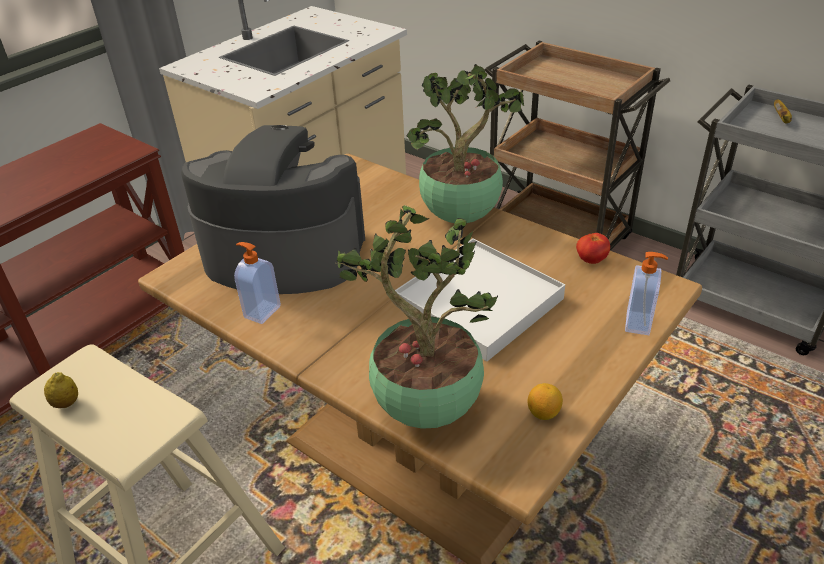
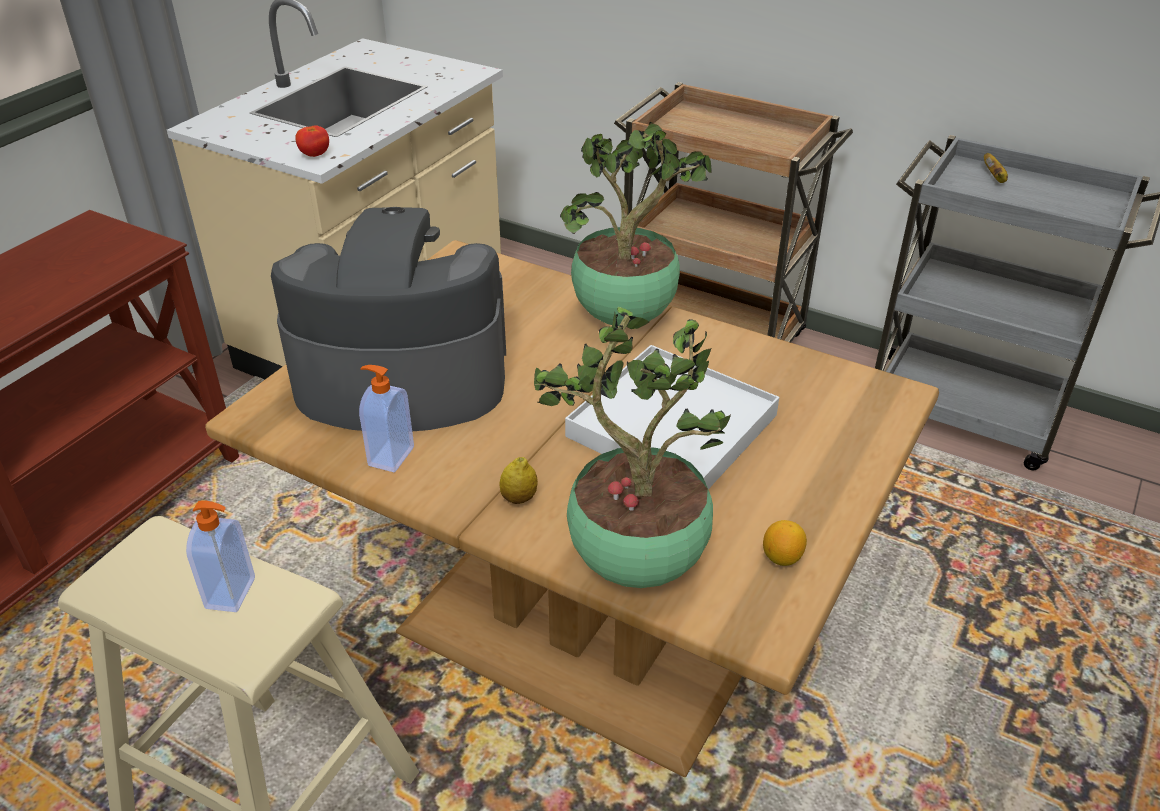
camera: 10 degrees left, 0 degrees up
lemon [44,372,78,408] -> lemon moved to [499,457,538,504]
tomato [576,233,610,264] -> tomato moved to [295,125,329,157]
soap dispenser [625,252,668,335] -> soap dispenser moved to [186,500,255,612]

